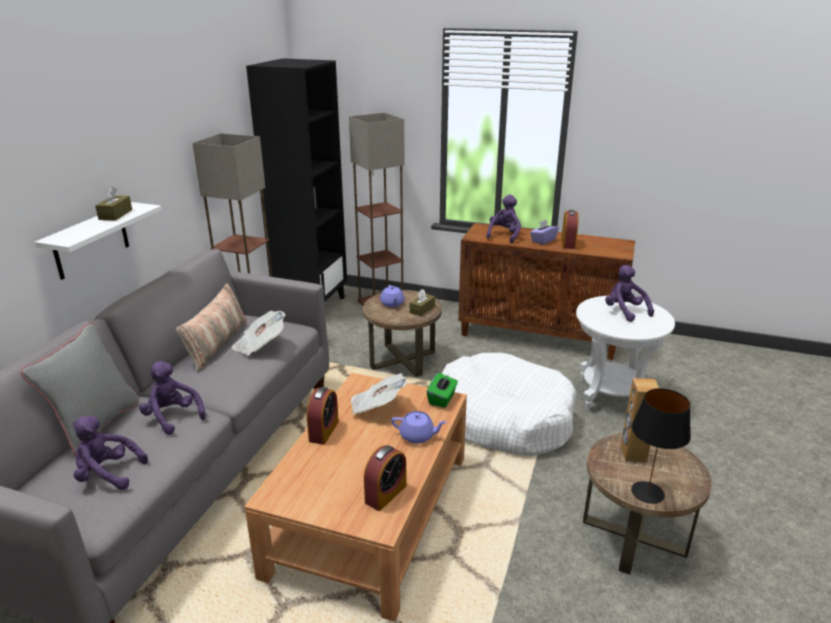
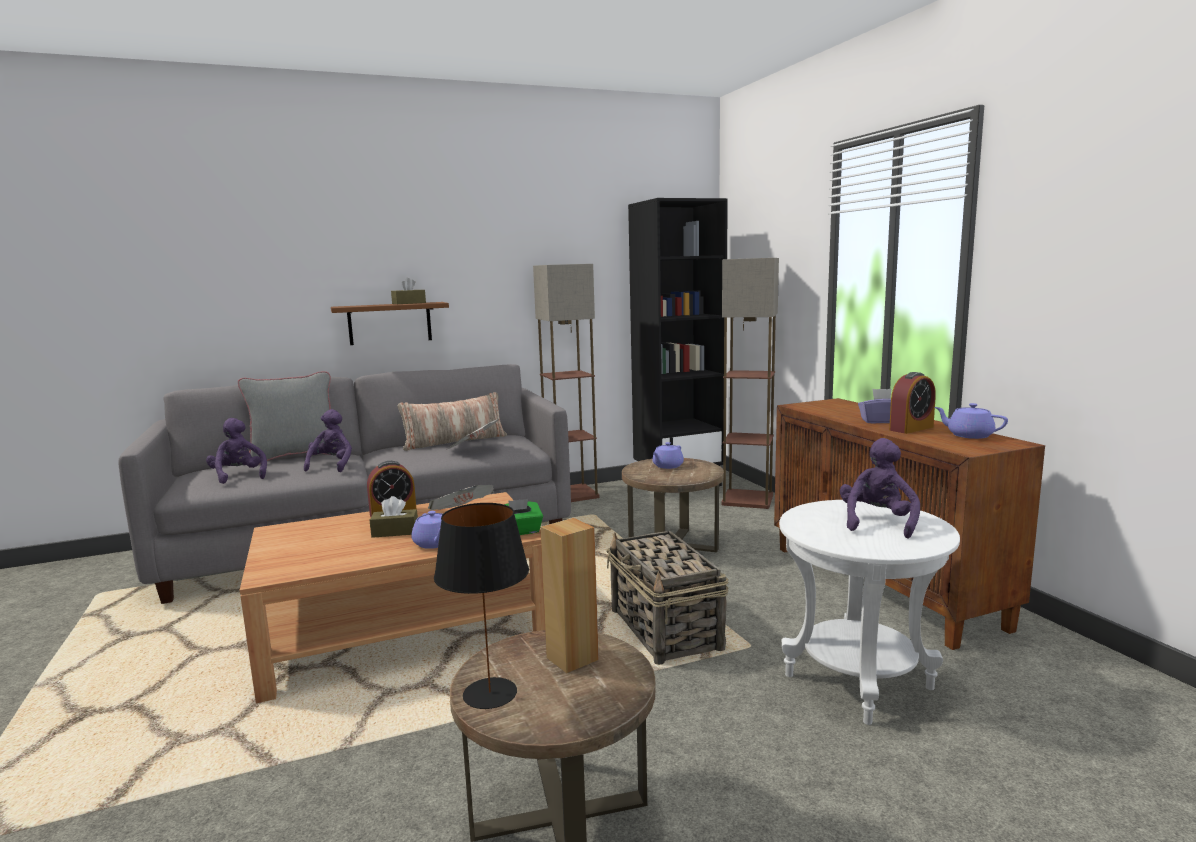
camera: 50 degrees right, 15 degrees down
white shelf [35,202,162,280] -> brown shelf [331,302,449,345]
alarm clock [364,445,407,511] -> none
brown tissue box [410,289,435,316] -> brown tissue box moved to [370,496,418,538]
white dog bed [441,353,576,456] -> basket [606,531,728,665]
purple plush toy [486,194,521,244] -> none
none -> purple teapot [934,403,1008,439]

